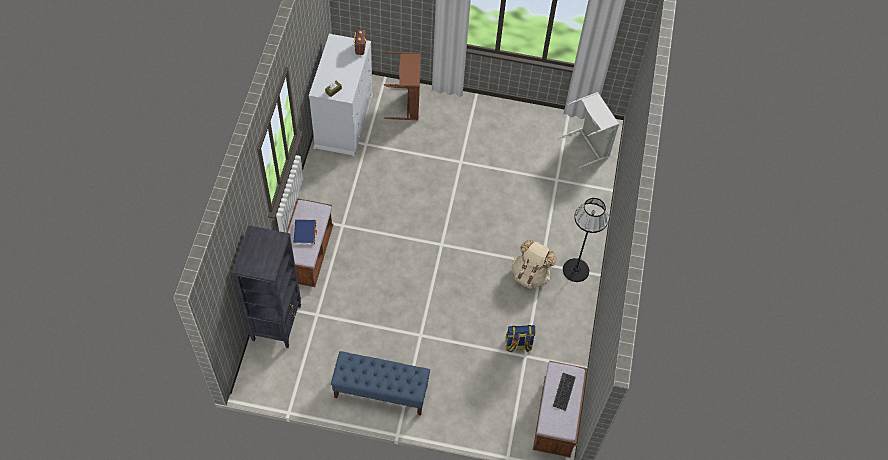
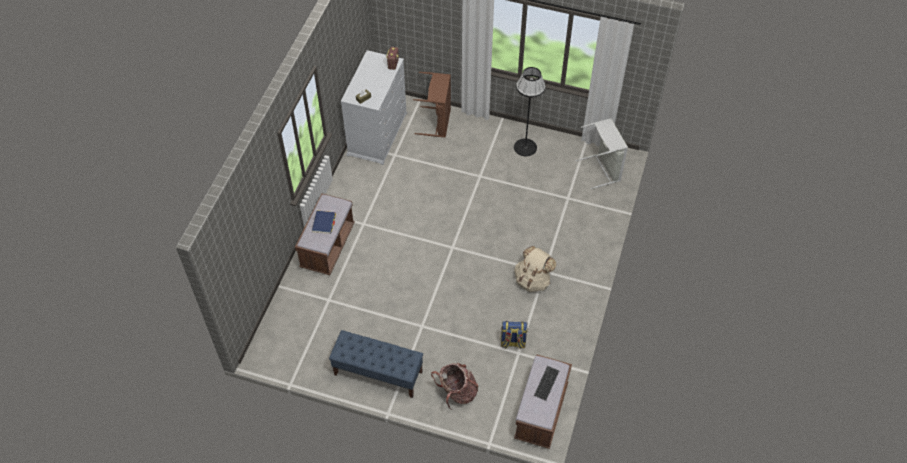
camera: 10 degrees right, 5 degrees down
black bookcase [232,225,301,348] -> none
black floor lamp [563,198,609,282] -> black floor lamp moved to [514,67,546,156]
none -> backpack [431,363,478,410]

